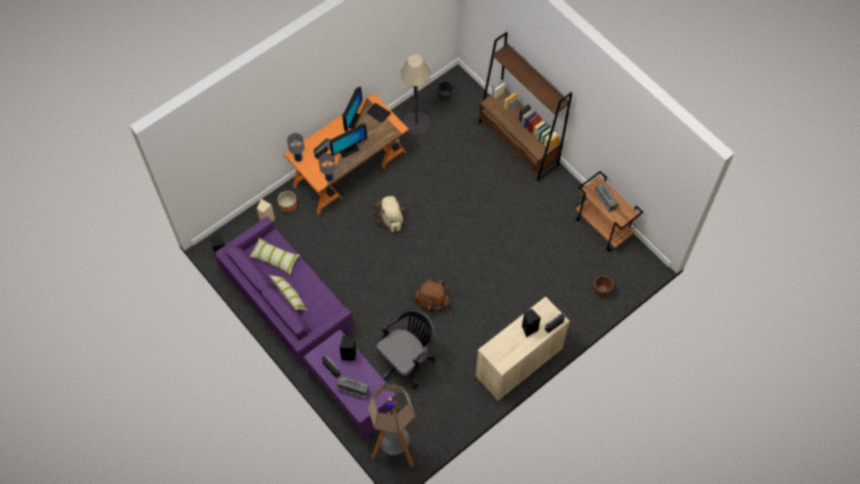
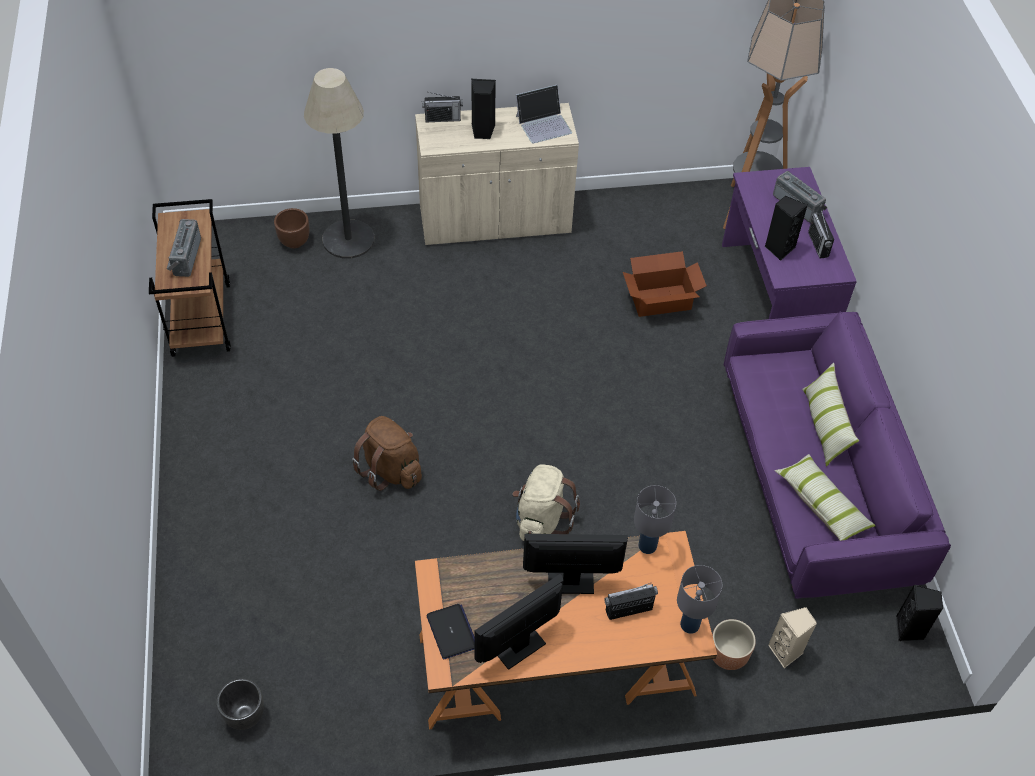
camera: 150 degrees left, 10 degrees down
black office chair [376,309,435,389] -> cardboard box [623,251,707,317]
floor lamp [400,54,430,135] -> floor lamp moved to [304,68,374,259]
brown backpack [414,278,451,311] -> brown backpack moved to [352,416,422,491]
brown bookcase [478,32,572,182] -> none
none -> laptop [516,85,572,144]

